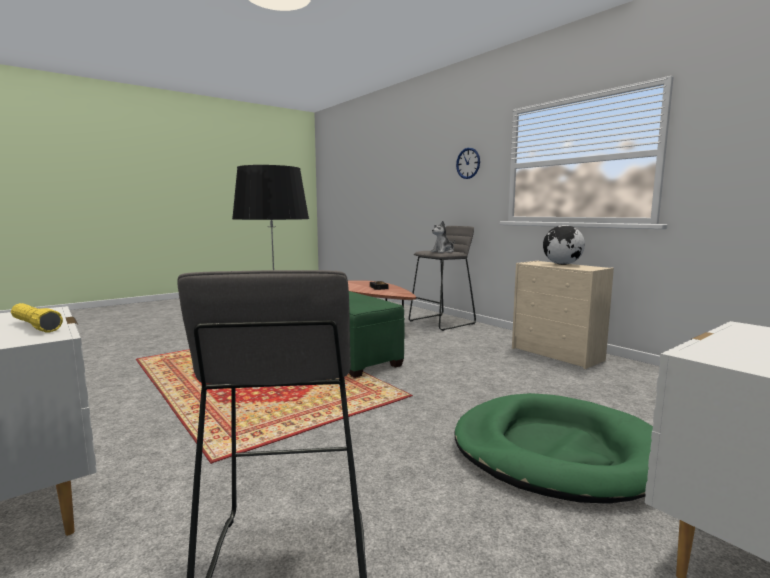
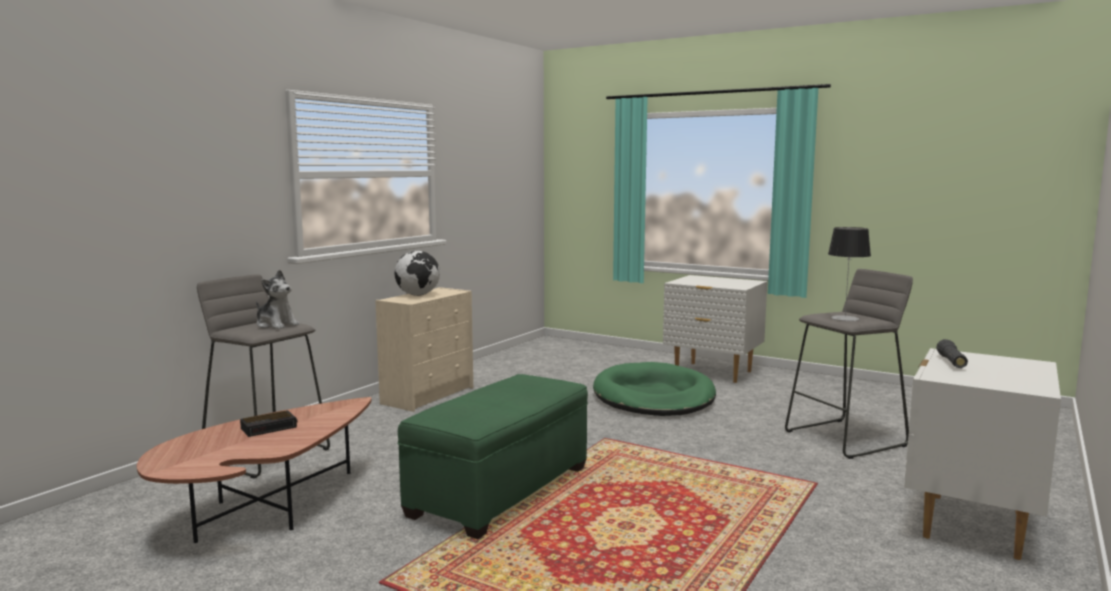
camera: 110 degrees left, 0 degrees up
yellow flashlight [11,303,63,333] -> black flashlight [936,339,968,368]
wall clock [456,148,480,179] -> none

